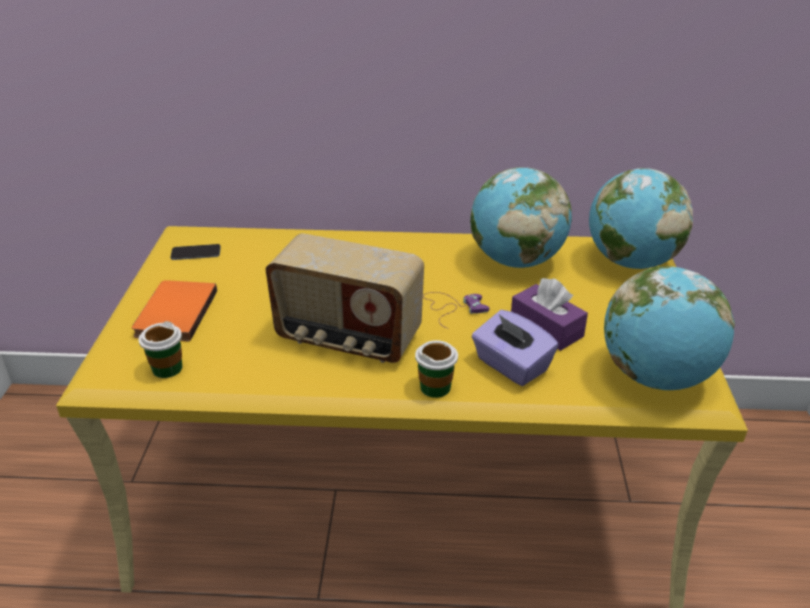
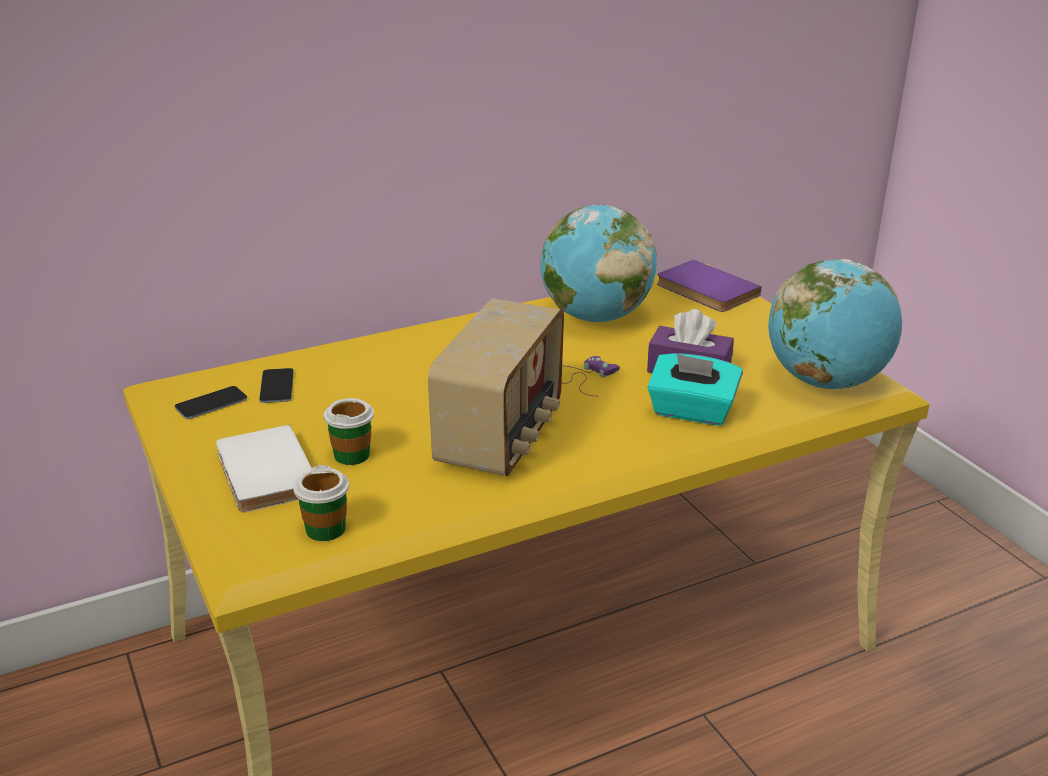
camera: 30 degrees left, 5 degrees down
orange book [132,280,217,342] -> white book [216,425,312,512]
radio [266,233,424,363] -> radio turned 60 degrees counterclockwise [428,298,564,476]
cup [415,340,458,398] -> cup moved to [324,398,374,465]
purple tissue box [472,310,558,386] -> turquoise tissue box [647,353,743,426]
globe [589,168,693,269] -> purple book [657,260,761,312]
none -> phone [259,368,294,403]

